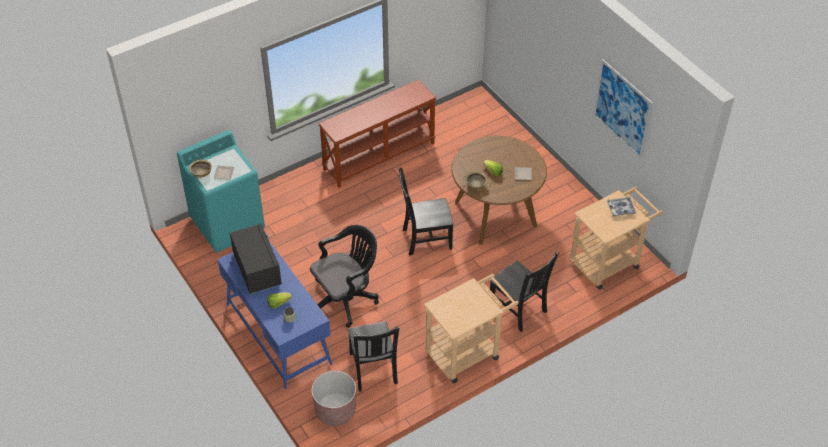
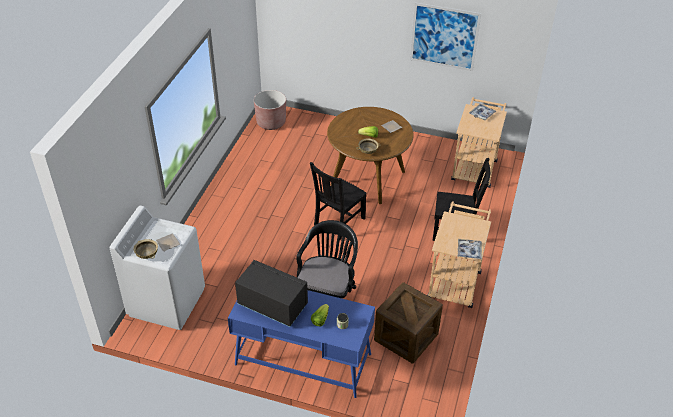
camera: 40 degrees left, 5 degrees down
turquoise washing machine [177,130,265,253] -> white washing machine [110,206,205,330]
brown planter [311,371,356,426] -> brown planter moved to [254,90,286,130]
brown console table [319,80,436,188] -> none
black chair [348,322,399,391] -> crate [374,282,443,364]
none -> tray [458,239,482,259]

